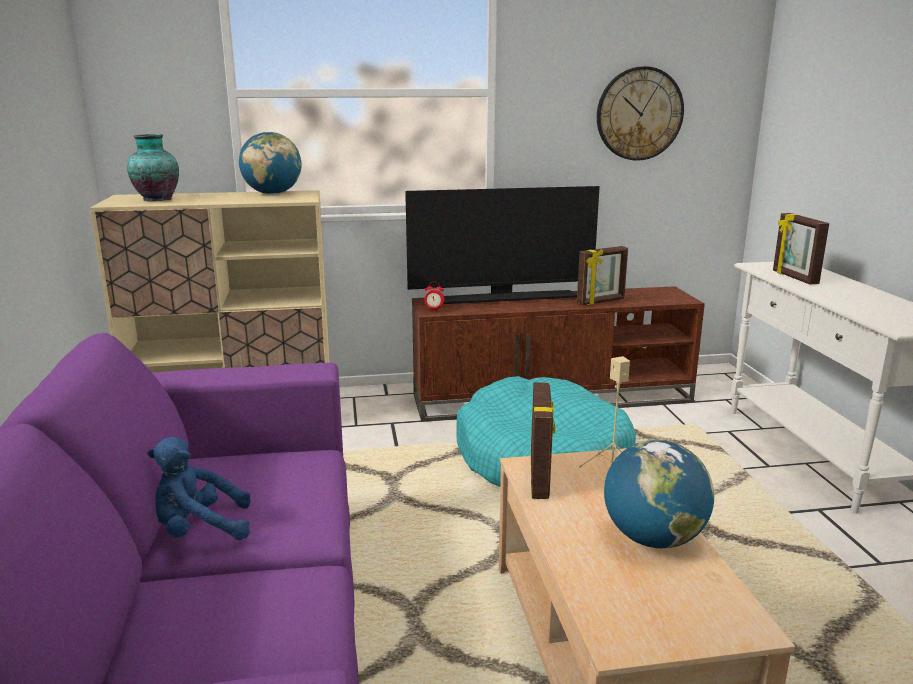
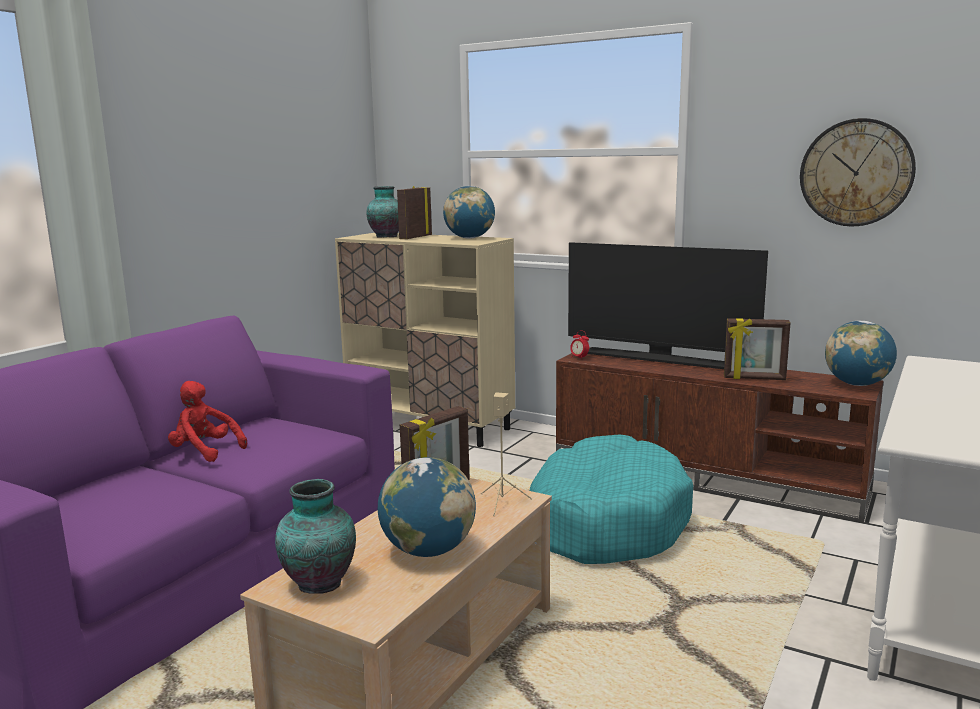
camera: 40 degrees right, 5 degrees down
blue plush toy [147,437,251,540] -> red plush toy [168,381,247,462]
picture frame [773,213,829,284] -> picture frame moved to [397,186,432,239]
none -> vase [275,479,356,594]
none -> globe [825,321,897,386]

